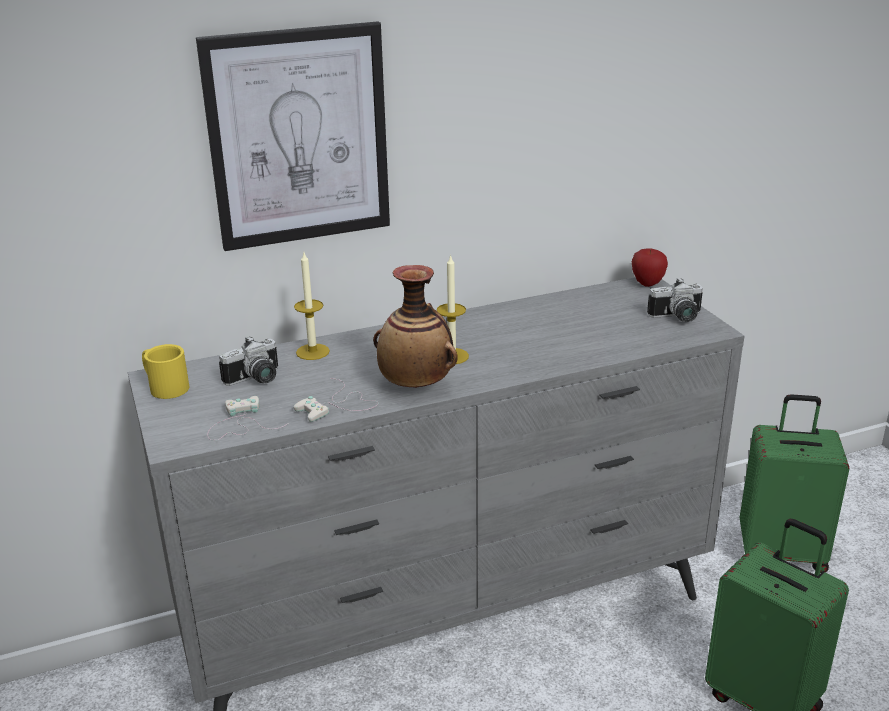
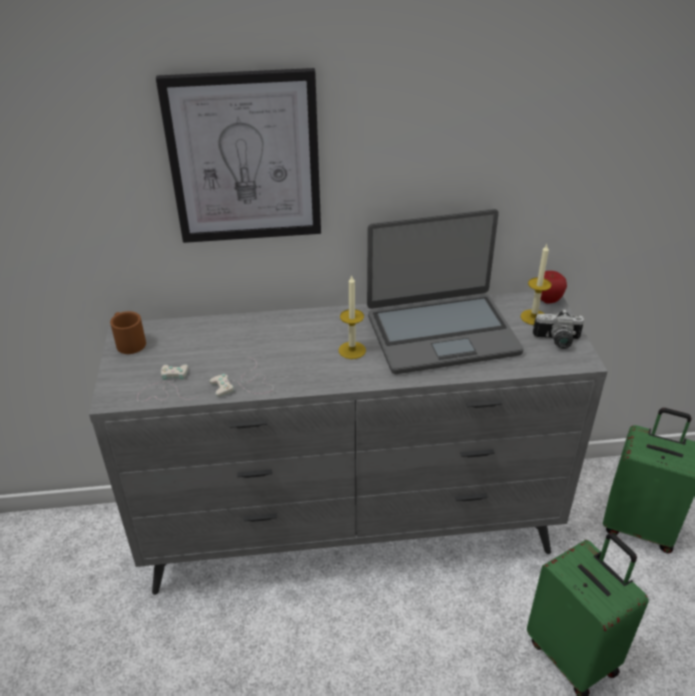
camera: 15 degrees right, 10 degrees up
yellow mug [142,344,189,399] -> brown mug [110,311,146,354]
camera [219,336,278,386] -> none
candle [294,253,330,360] -> candle moved to [520,244,552,325]
vase [373,265,458,388] -> none
none -> laptop [367,209,524,374]

